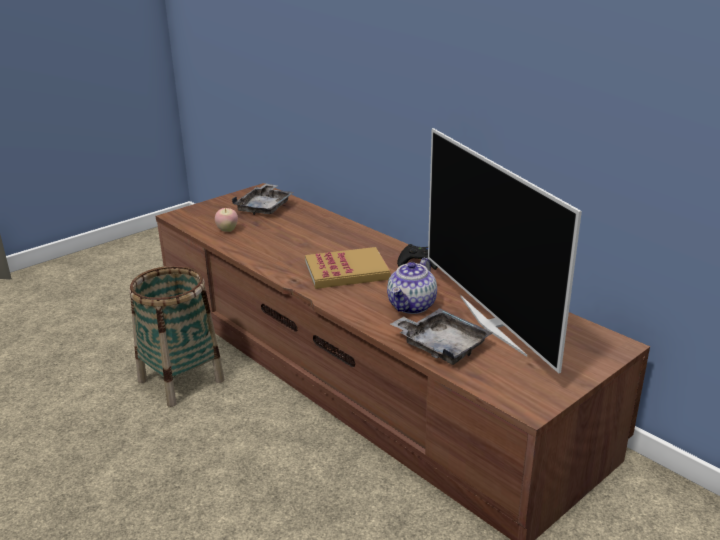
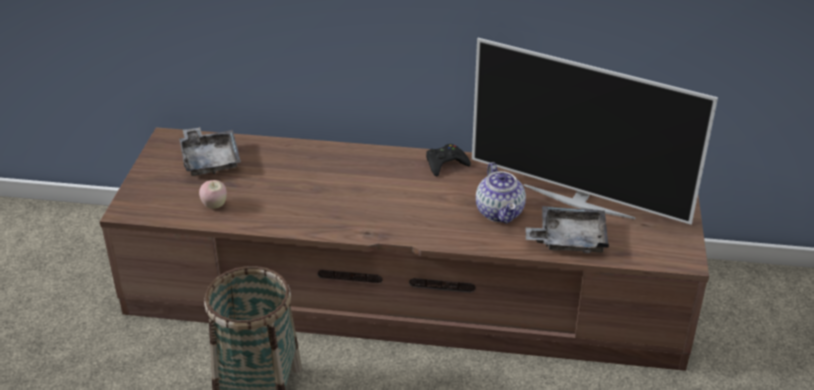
camera: 40 degrees left, 10 degrees up
book [305,247,391,289] -> none

